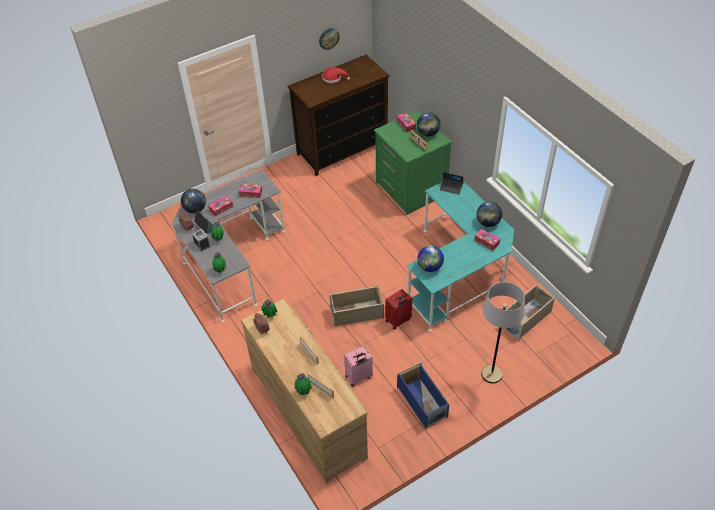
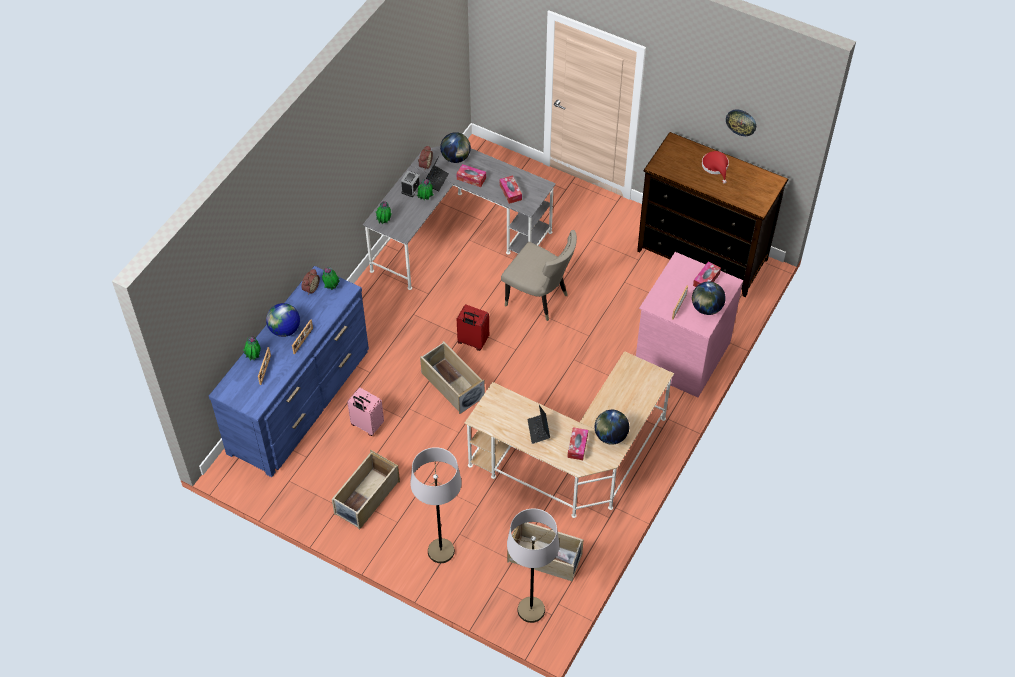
camera: 60 degrees right, 5 degrees up
brown dresser [241,299,368,483] -> blue dresser [209,266,369,477]
green dresser [374,111,451,215] -> pink dresser [636,252,743,397]
red suitcase [385,289,412,330] -> red suitcase moved to [457,304,489,351]
blue storage box [397,362,449,428] -> beige storage box [332,450,400,529]
turquoise desk [407,181,514,331] -> beige desk [465,351,674,518]
globe [417,246,444,272] -> globe moved to [266,303,300,337]
laptop [440,172,463,195] -> laptop moved to [527,405,550,444]
none -> beige chair [501,230,577,321]
none -> grey floor lamp [507,508,560,623]

